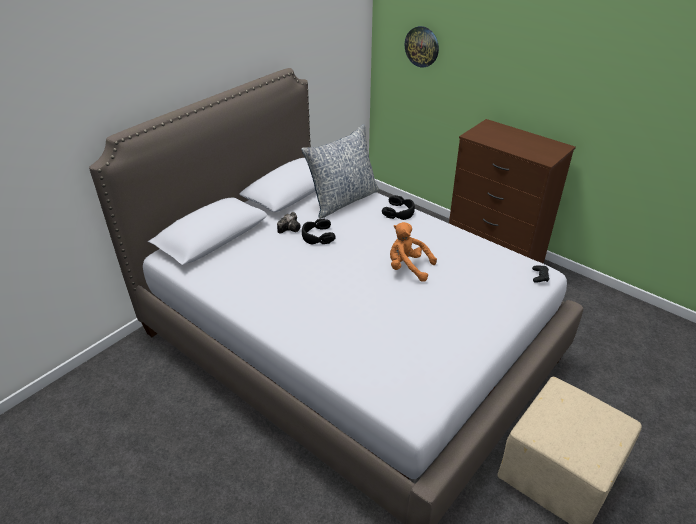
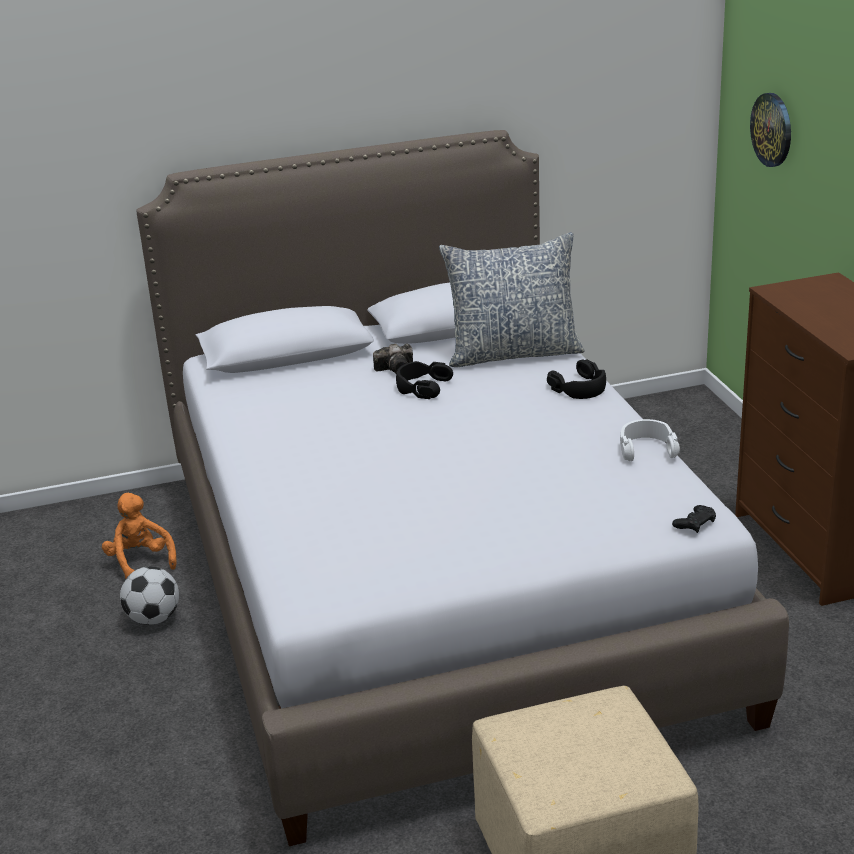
camera: 35 degrees right, 10 degrees down
orange plush toy [390,222,437,282] -> orange plush toy moved to [102,493,177,578]
none -> football [120,567,179,625]
none -> white headphones [620,419,680,461]

